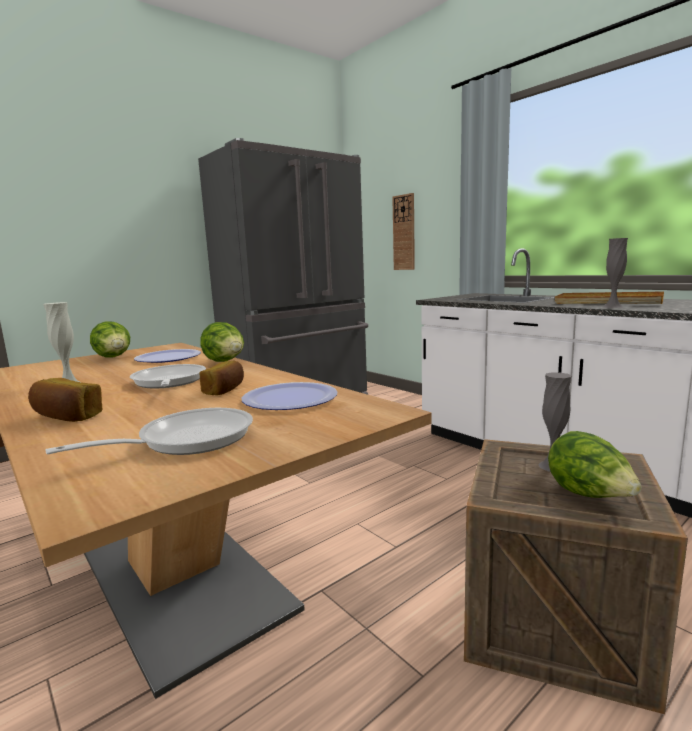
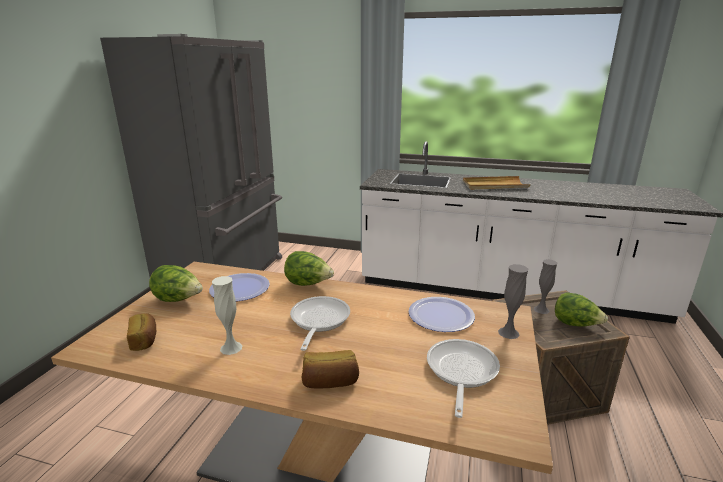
camera: 35 degrees left, 10 degrees up
frying pan [130,364,206,388] -> frying pan turned 60 degrees clockwise [290,296,350,351]
bread [200,361,244,395] -> bread moved to [127,313,156,351]
wall clock [392,193,415,270] -> none
grey vase [603,238,628,308] -> grey vase moved to [498,264,528,339]

